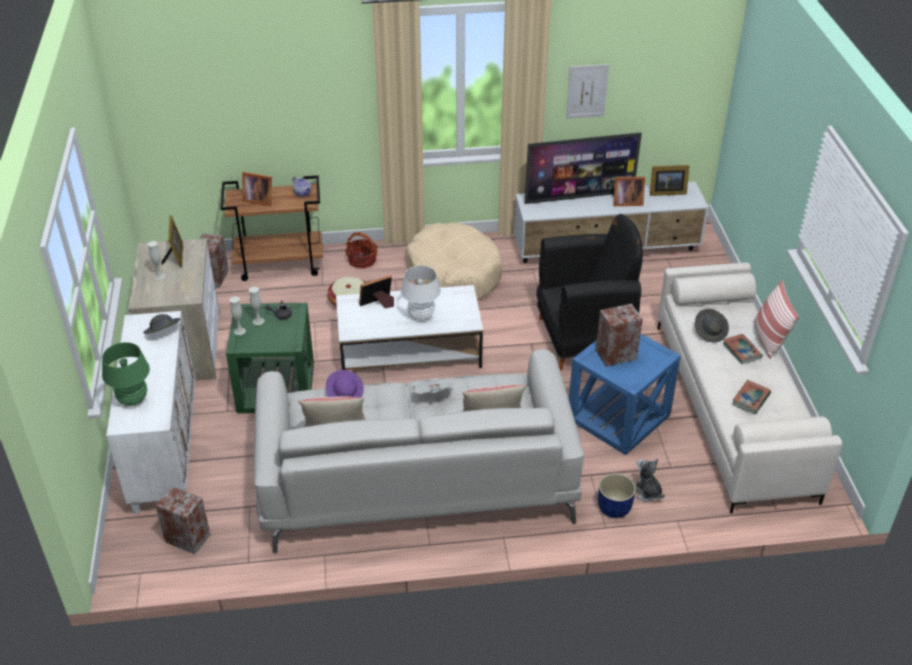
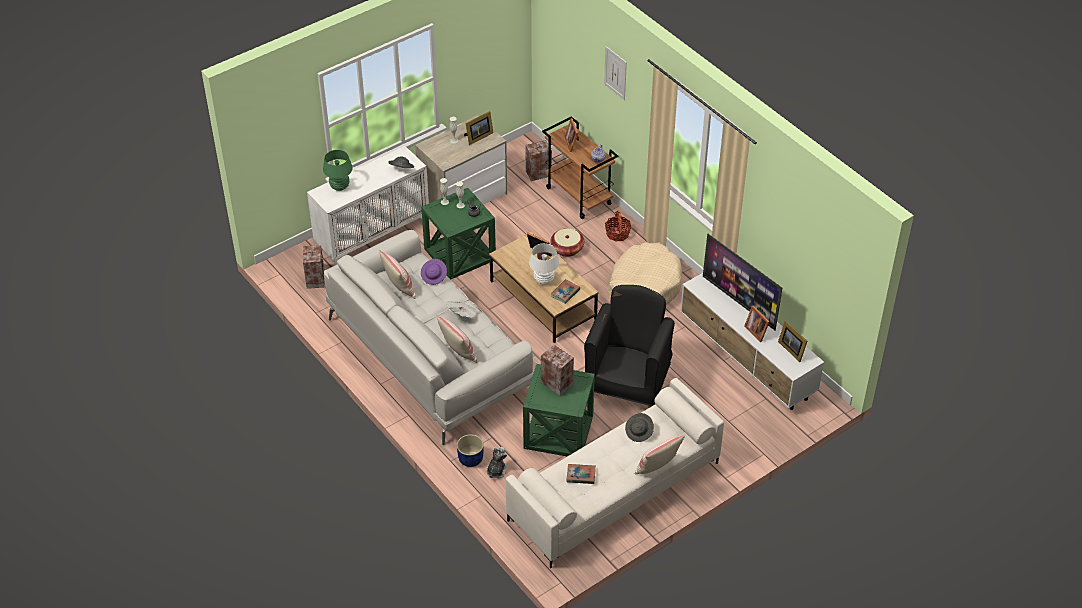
camera: 60 degrees right, 5 degrees up
white coffee table [336,285,483,370] -> brown coffee table [489,231,598,343]
black armchair [536,214,643,370] -> black armchair turned 120 degrees counterclockwise [584,285,675,408]
picture [566,64,609,119] -> picture moved to [604,46,627,100]
blue side table [569,334,681,455] -> green side table [523,364,595,456]
book [723,334,763,364] -> book moved to [551,279,580,304]

